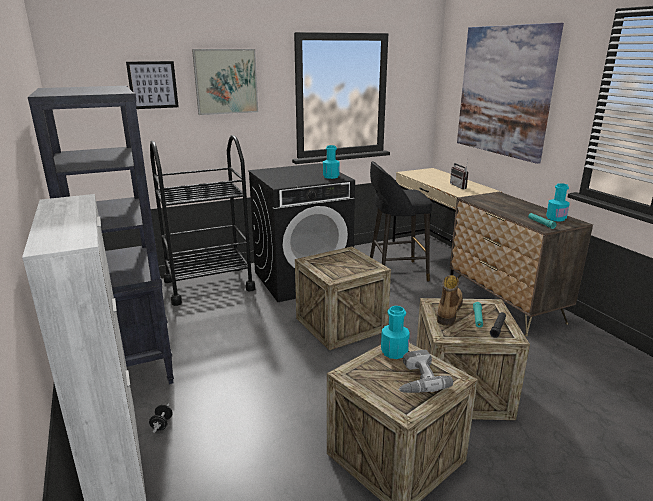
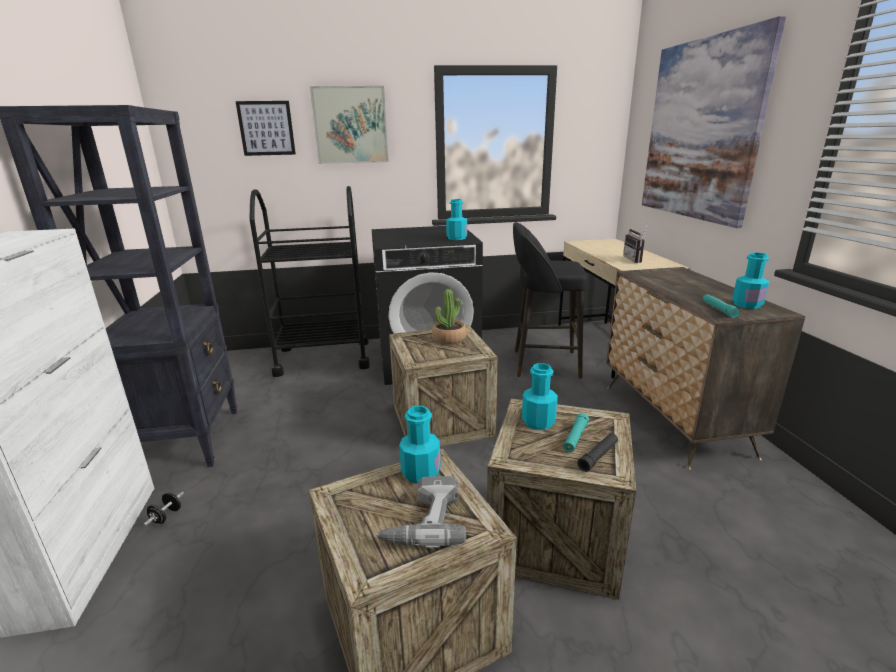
camera: 15 degrees right, 0 degrees up
boot [437,275,463,326] -> turquoise bottle [522,363,558,430]
none -> potted plant [432,289,467,344]

